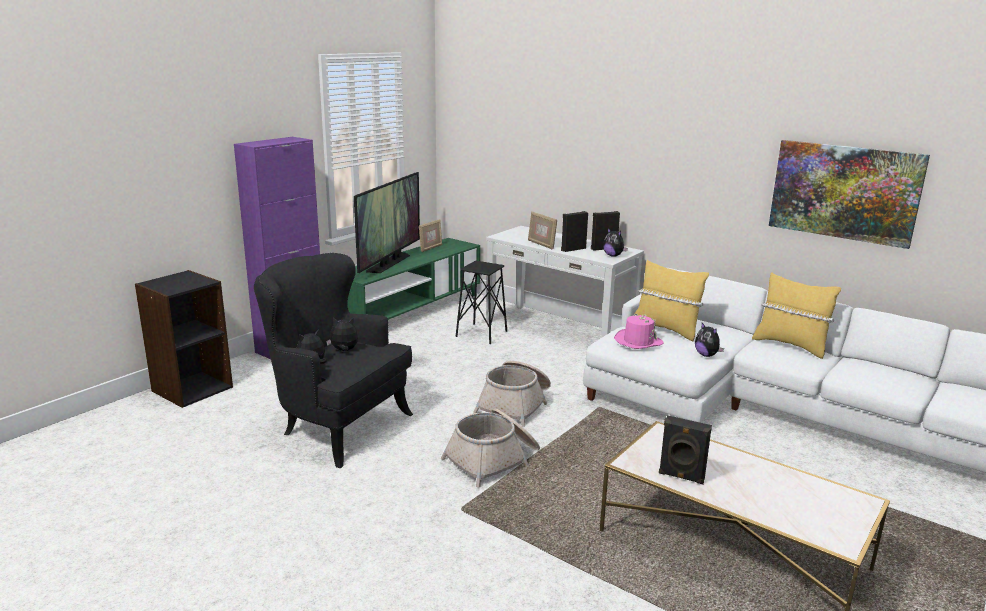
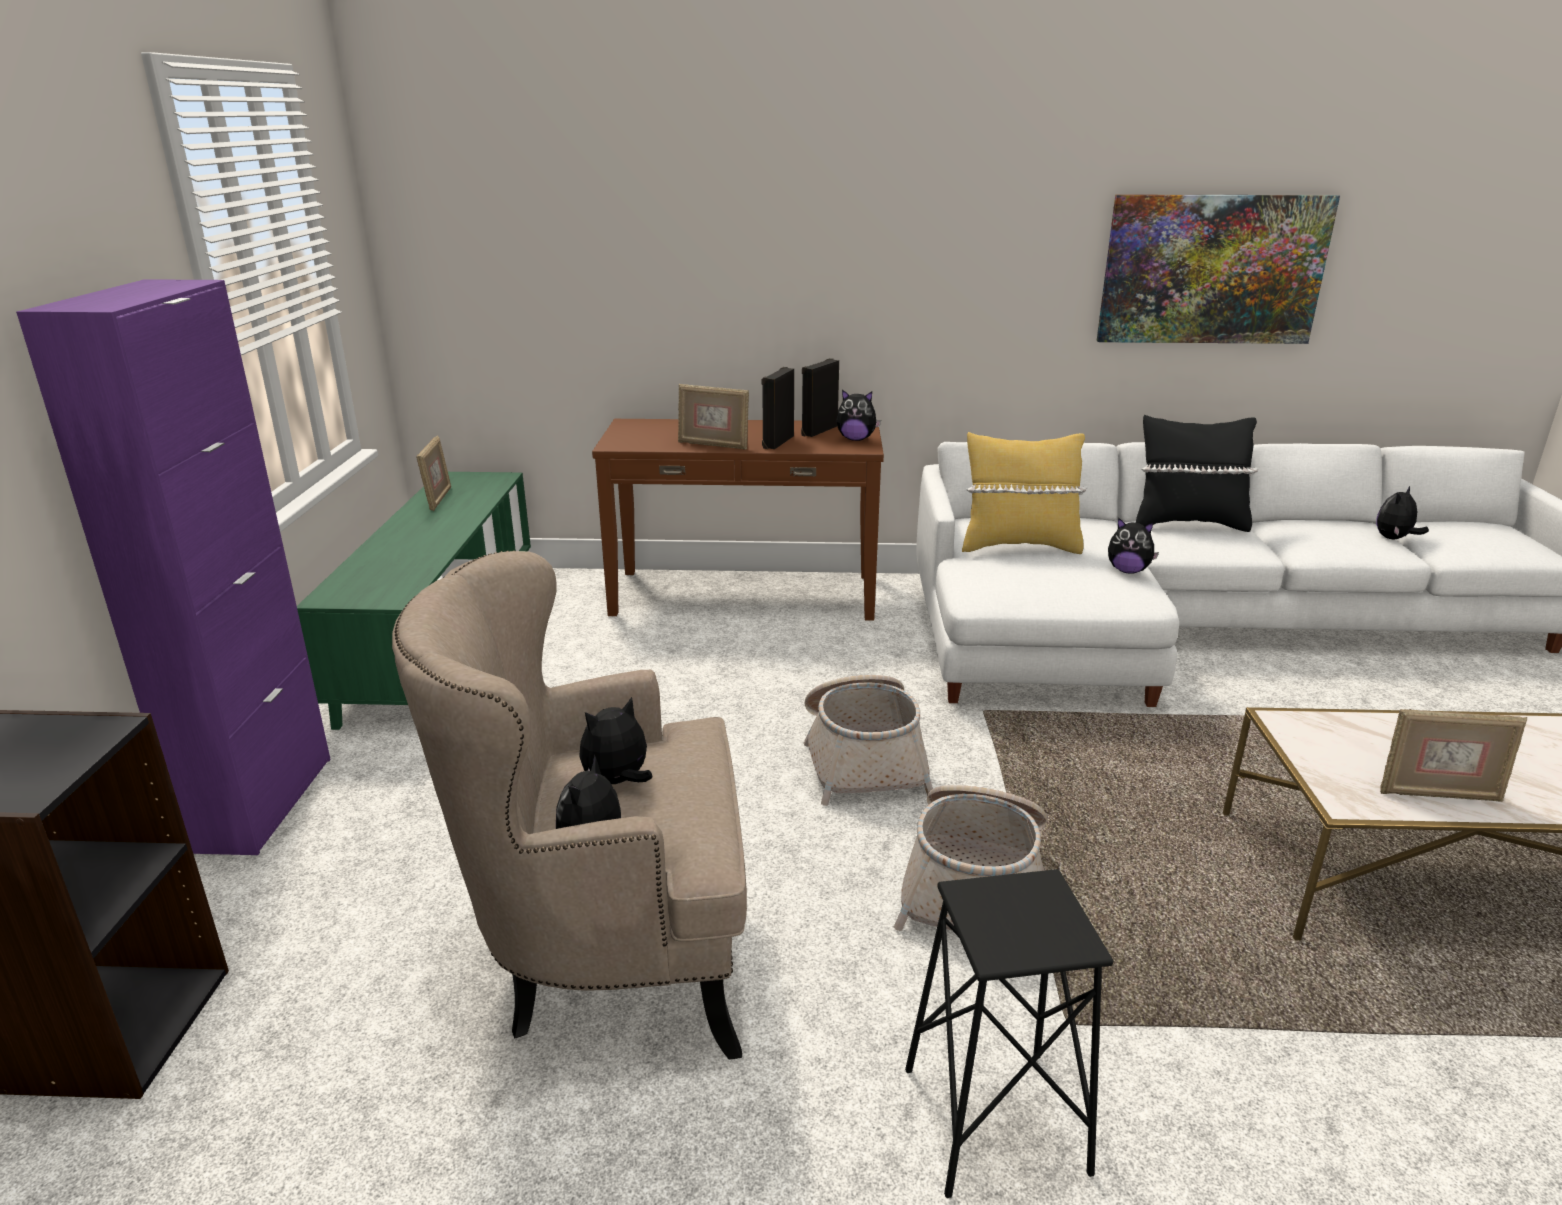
camera: 35 degrees left, 5 degrees up
black armchair [254,253,413,468] -> beige armchair [392,551,747,1059]
television [354,172,420,273] -> none
black stool [456,260,507,344] -> black stool moved to [905,869,1114,1198]
white console table [486,226,644,338] -> brown console table [592,419,884,621]
pink hat [614,314,664,349] -> none
black speaker [659,415,712,484] -> picture frame [1380,709,1527,802]
yellow pillow [752,272,841,359] -> black pillow [1136,415,1258,532]
none -> plush toy [1376,486,1429,539]

